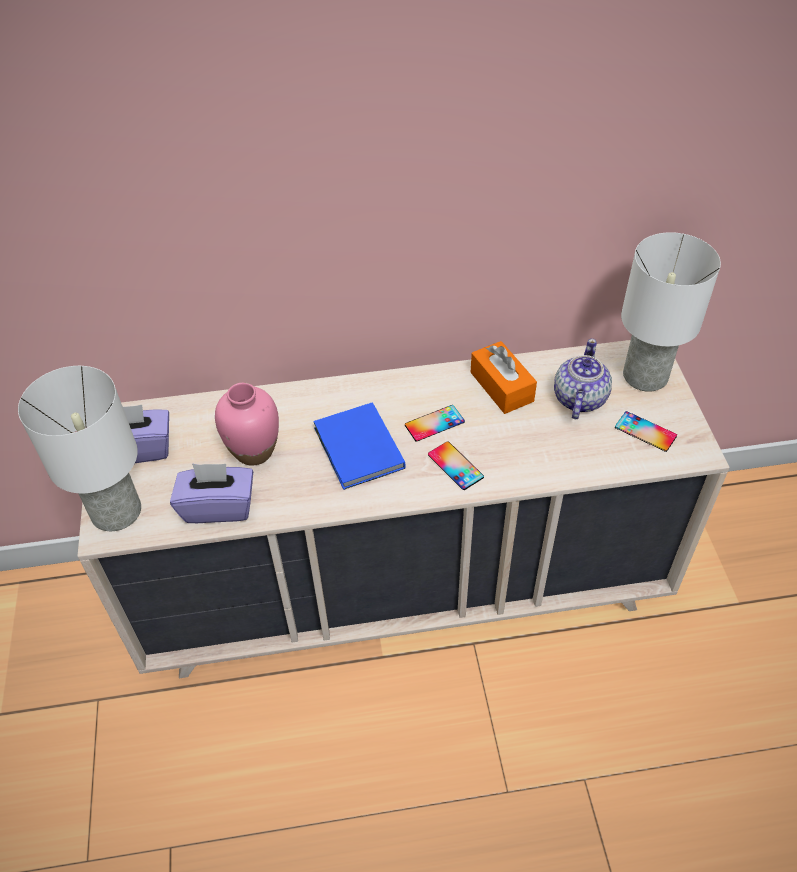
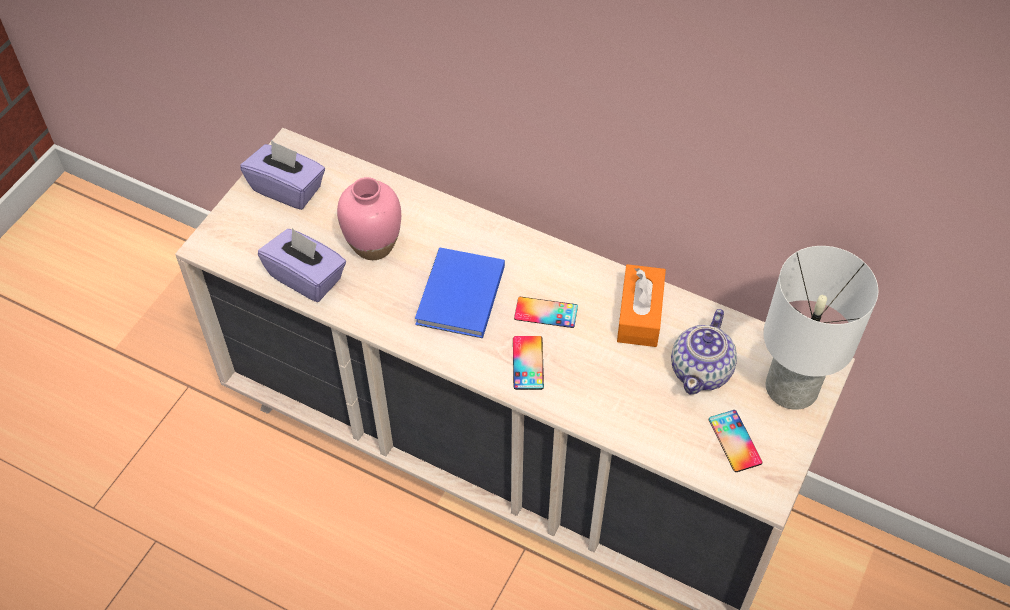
camera: 35 degrees right, 5 degrees up
white table lamp [18,366,141,531] -> none
teapot [554,339,612,419] -> teapot turned 150 degrees clockwise [671,309,737,394]

